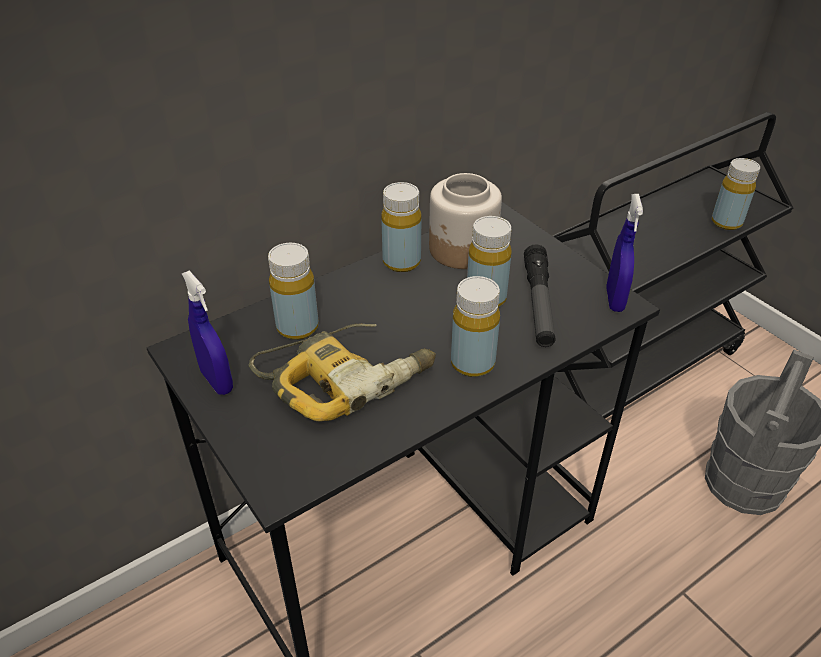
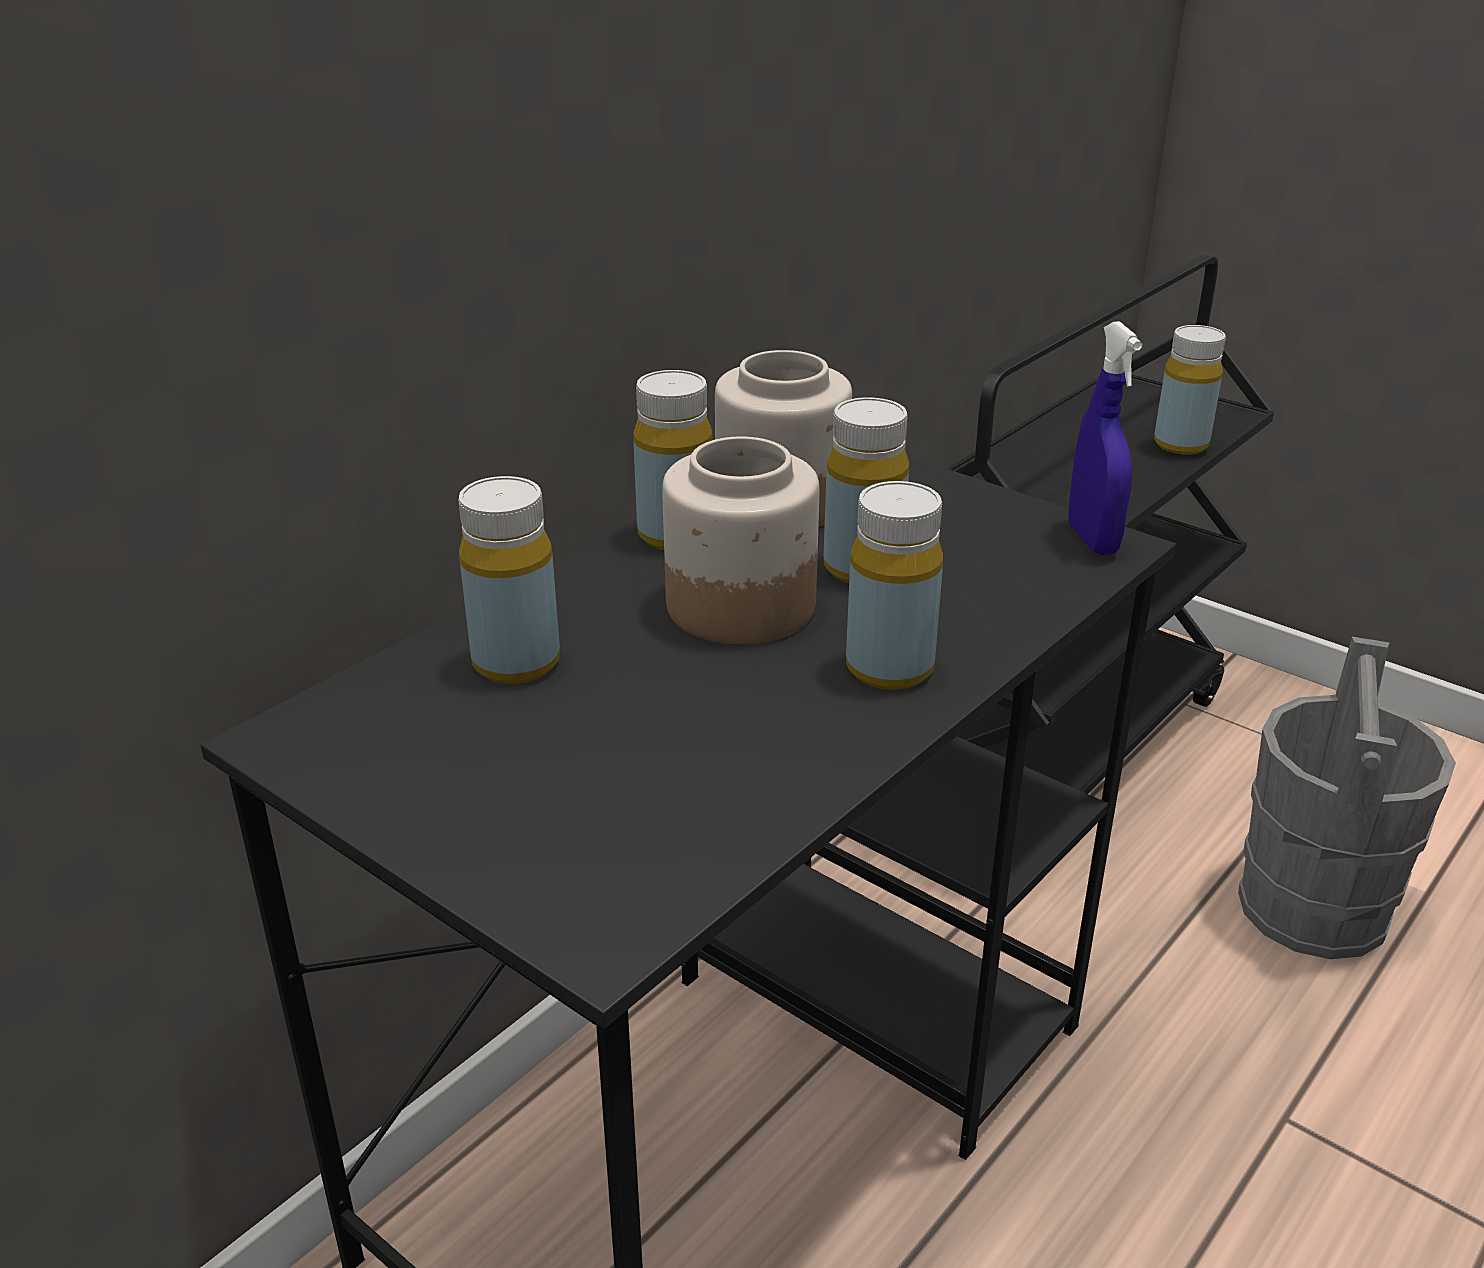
camera: 15 degrees left, 10 degrees down
blue spray bottle [182,271,233,395] -> none
power drill [249,324,436,421] -> none
flashlight [524,244,555,347] -> none
none -> jar [662,436,819,644]

